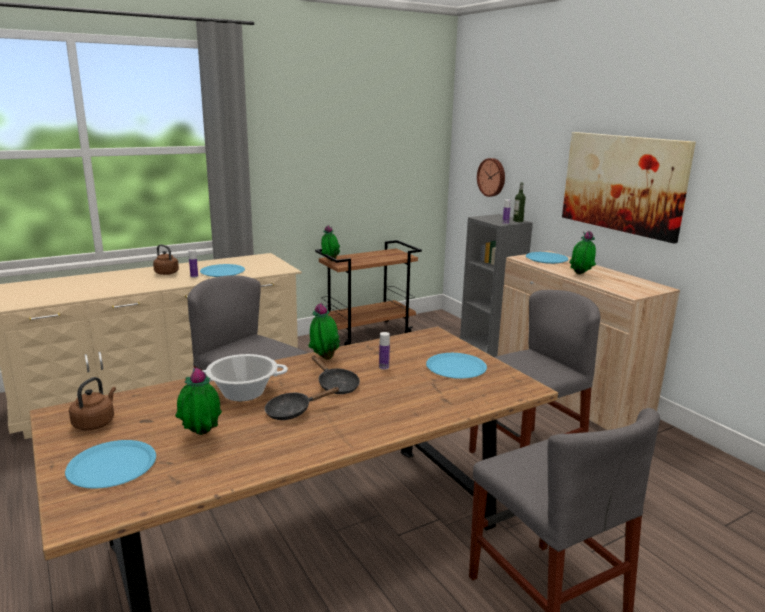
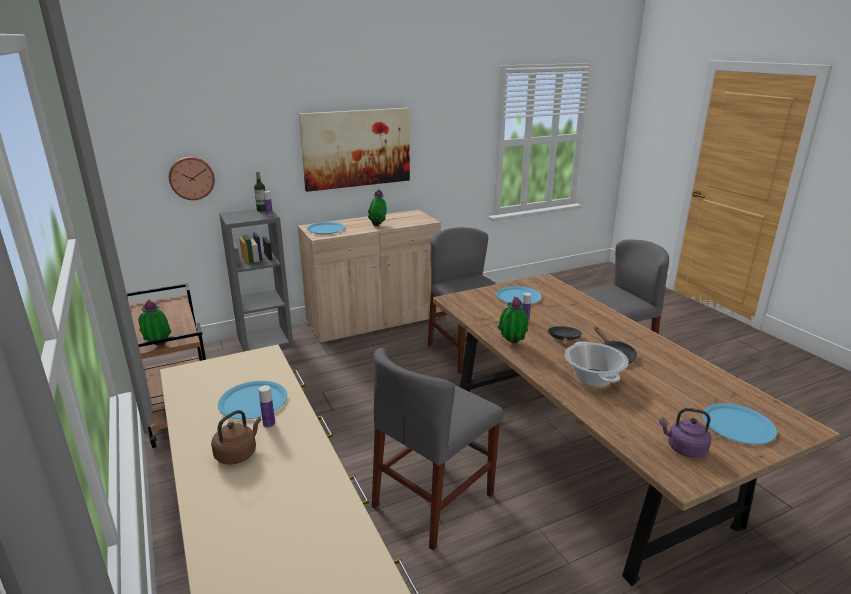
camera: 85 degrees left, 5 degrees up
brown kettle [69,377,116,431] -> purple kettle [659,408,711,458]
potted plant [175,367,222,435] -> none
black frying pan [312,355,360,394] -> black frying pan turned 45 degrees counterclockwise [548,326,582,347]

